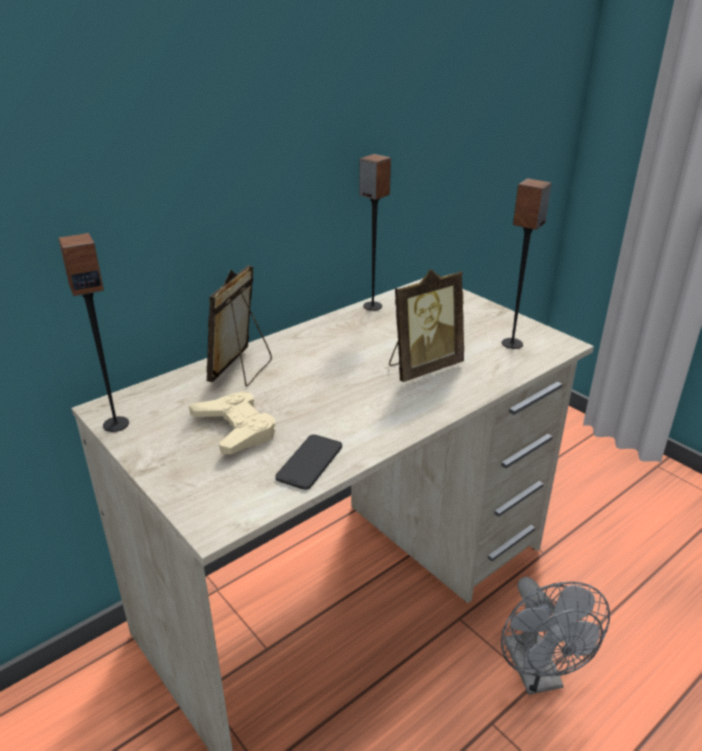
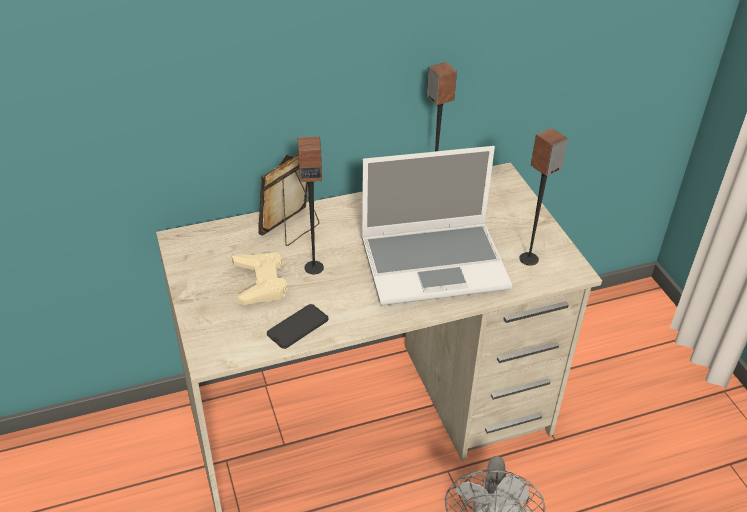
camera: 20 degrees right, 10 degrees up
speaker [58,233,129,432] -> speaker moved to [298,136,324,274]
picture frame [389,269,464,382] -> laptop [362,146,512,305]

